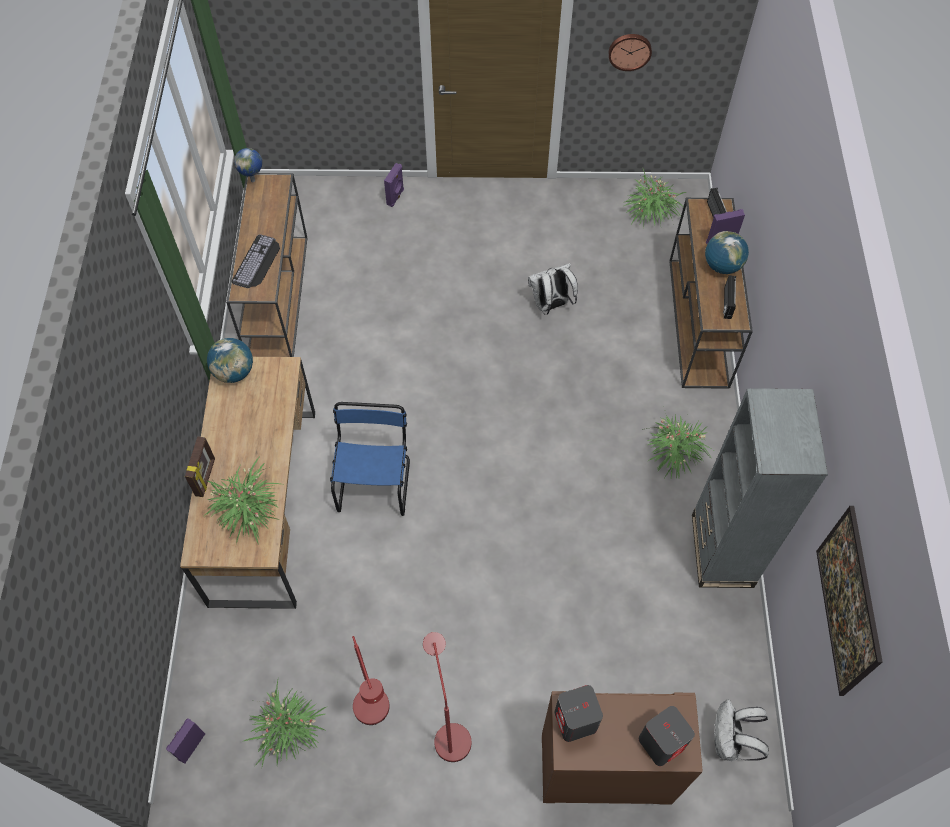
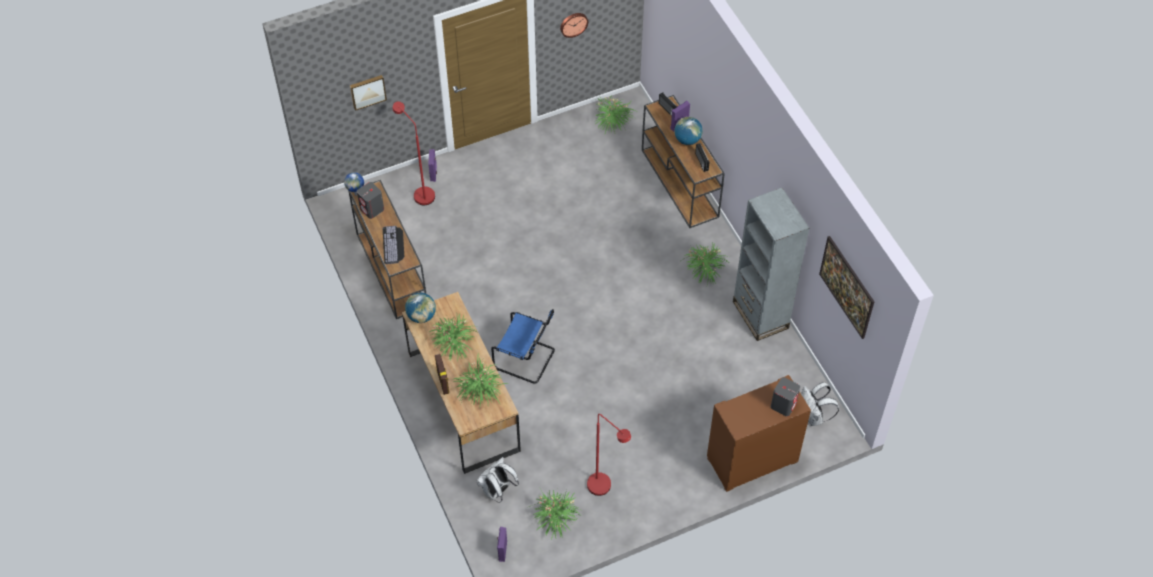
camera: 25 degrees left, 5 degrees down
blue chair [330,402,410,516] -> blue chair turned 135 degrees clockwise [491,309,555,384]
red floor lamp [423,632,471,762] -> red floor lamp moved to [392,101,435,205]
white backpack [528,263,578,315] -> white backpack moved to [477,457,519,503]
grey speaker [555,685,603,742] -> grey speaker moved to [357,182,384,219]
none -> picture [350,75,387,111]
none -> potted plant [428,313,479,358]

